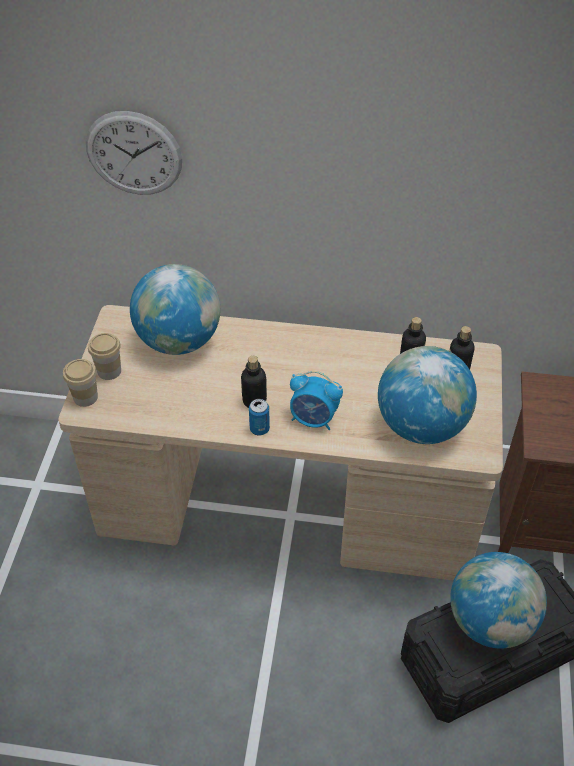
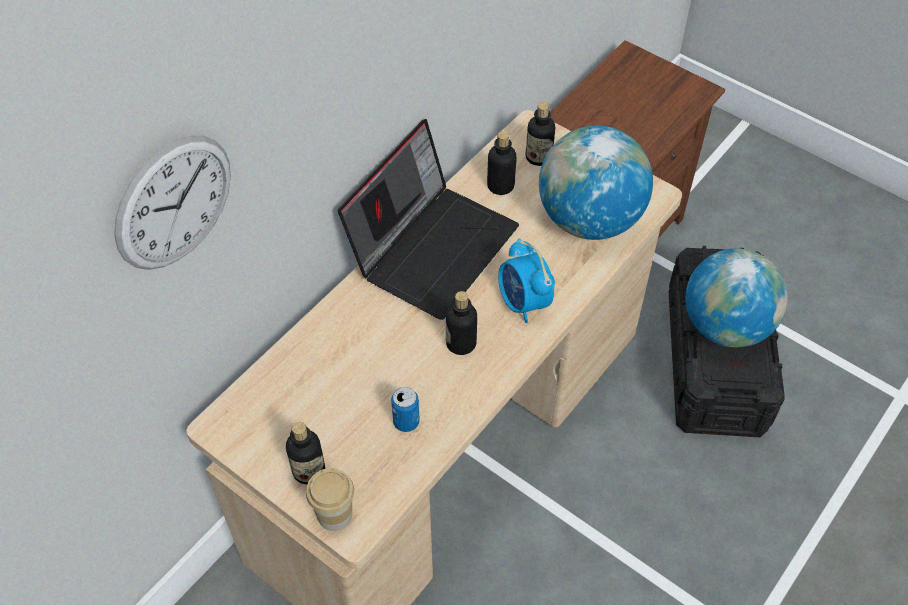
camera: 60 degrees left, 5 degrees up
cup [88,333,121,380] -> bottle [286,422,325,484]
globe [130,264,221,355] -> none
can [249,399,270,435] -> can moved to [391,387,420,432]
alarm clock [290,371,343,430] -> alarm clock turned 105 degrees clockwise [498,238,555,323]
none -> laptop [338,119,519,320]

